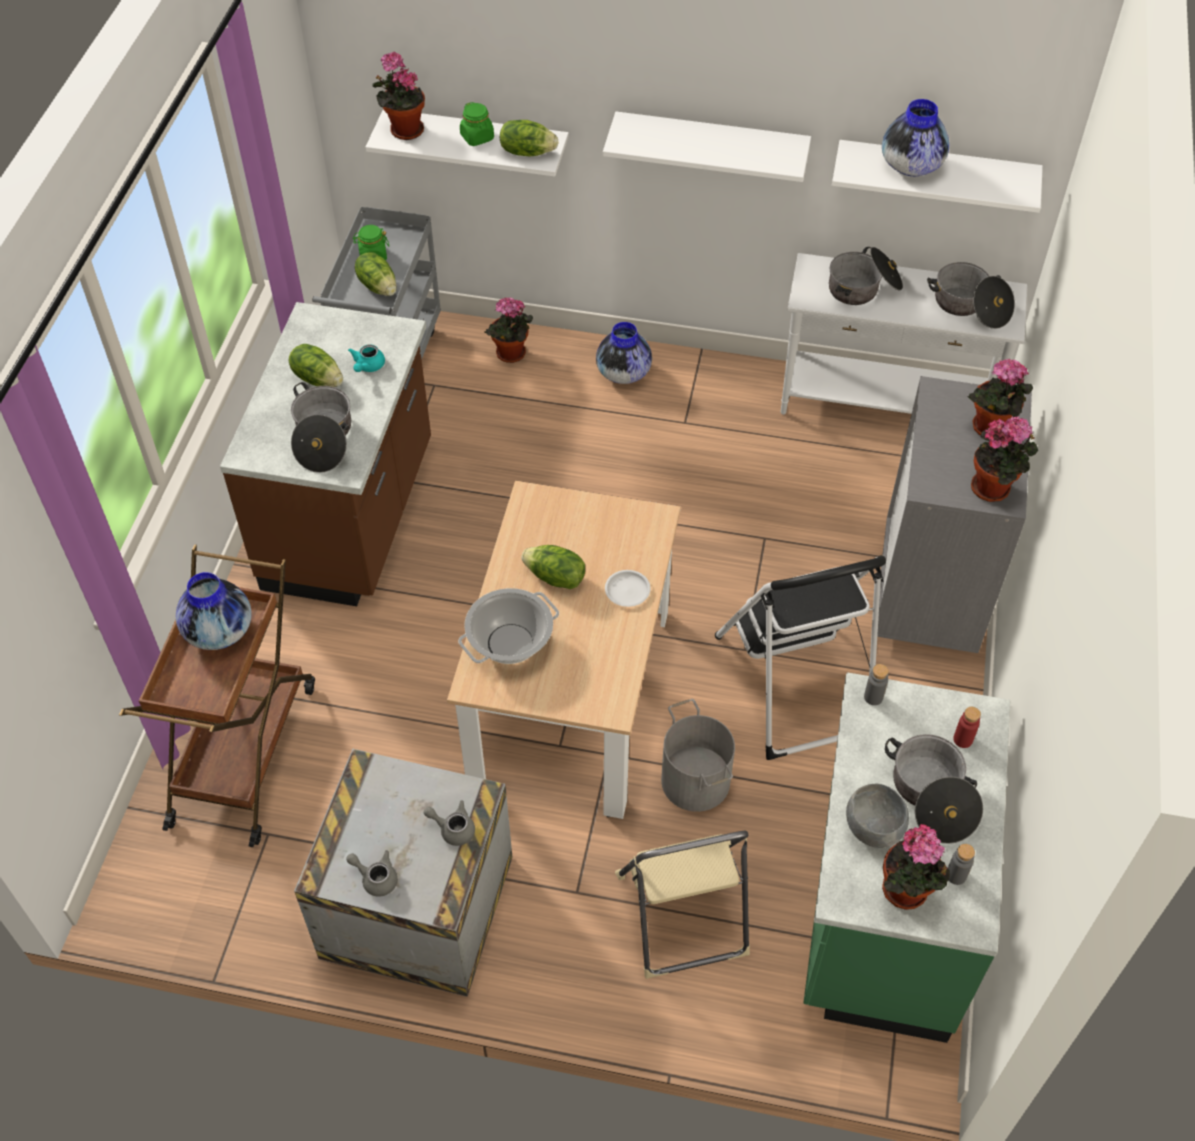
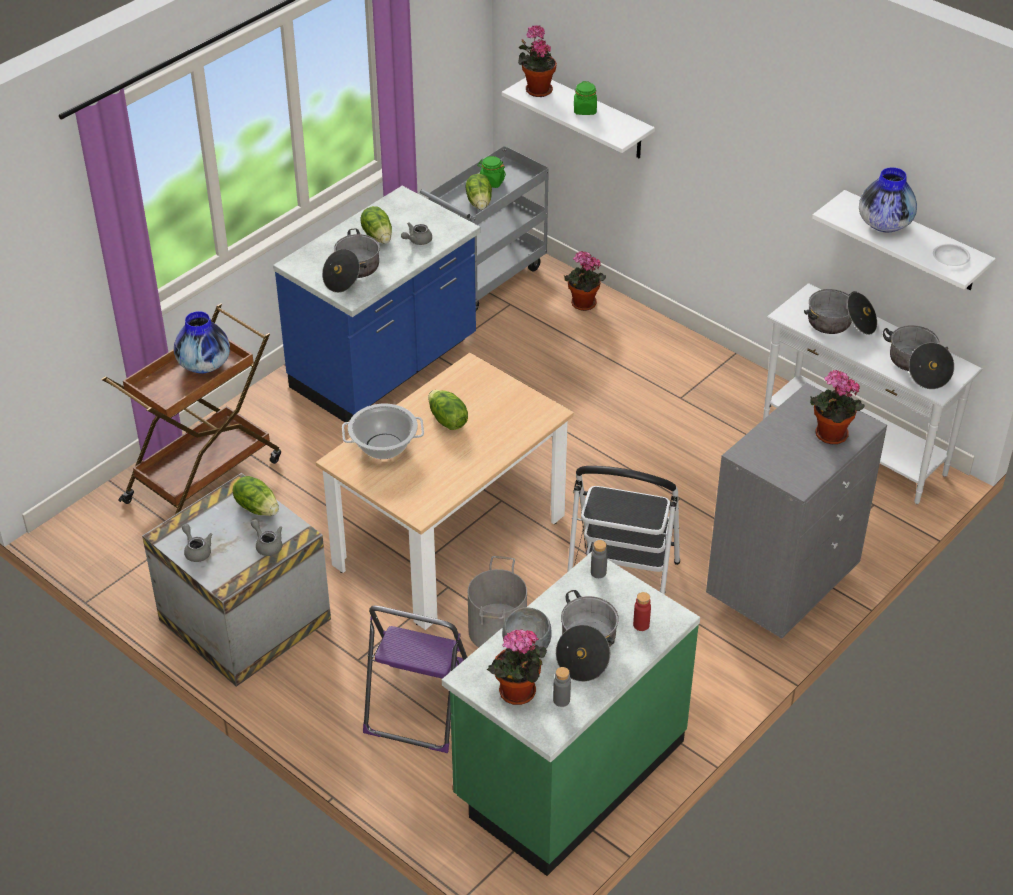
camera: 30 degrees right, 10 degrees down
brown counter [220,302,431,606] -> blue counter [273,186,481,422]
turquoise teapot [348,344,385,372] -> grey teapot [401,223,432,245]
lettuce [500,120,559,156] -> lettuce moved to [232,476,279,516]
vase [596,322,652,384] -> none
white shelf [603,111,811,182] -> none
white plate [605,570,651,607] -> white plate moved to [933,244,970,266]
beige step ladder [615,831,750,979] -> purple step ladder [363,606,467,753]
potted plant [971,416,1038,502] -> none

